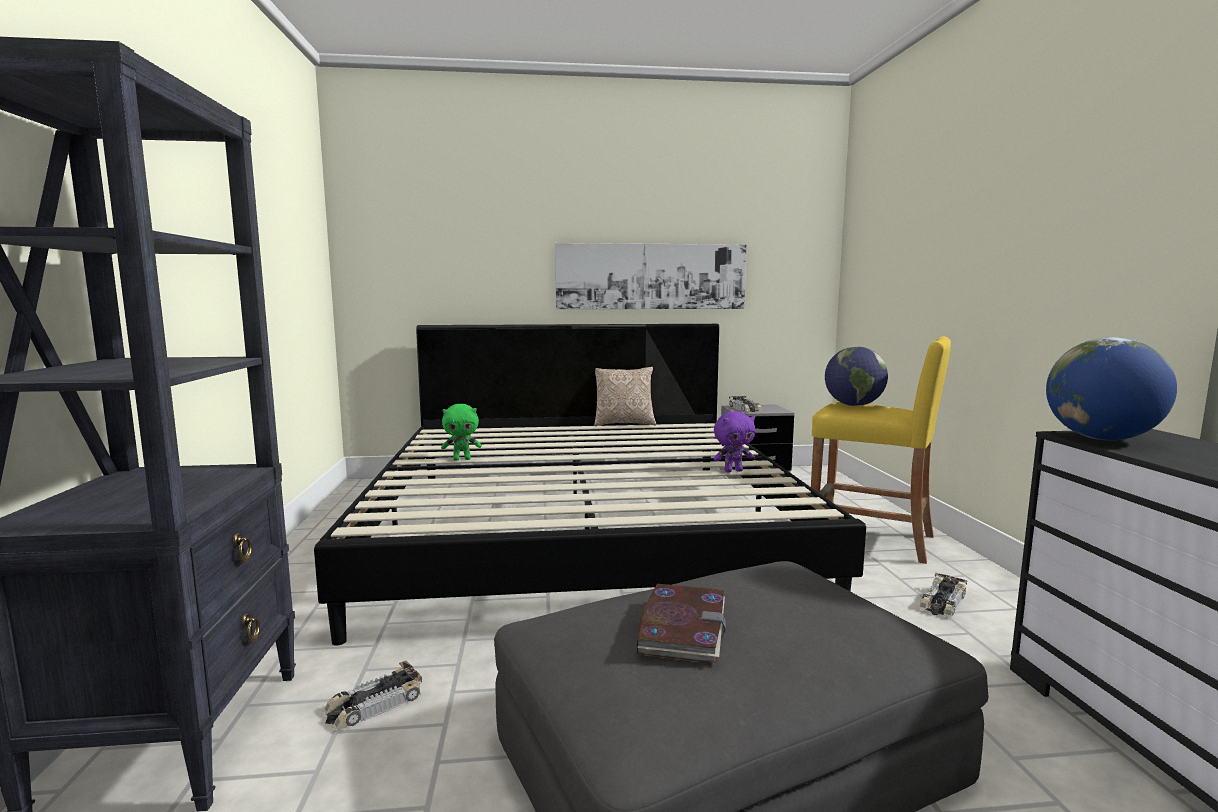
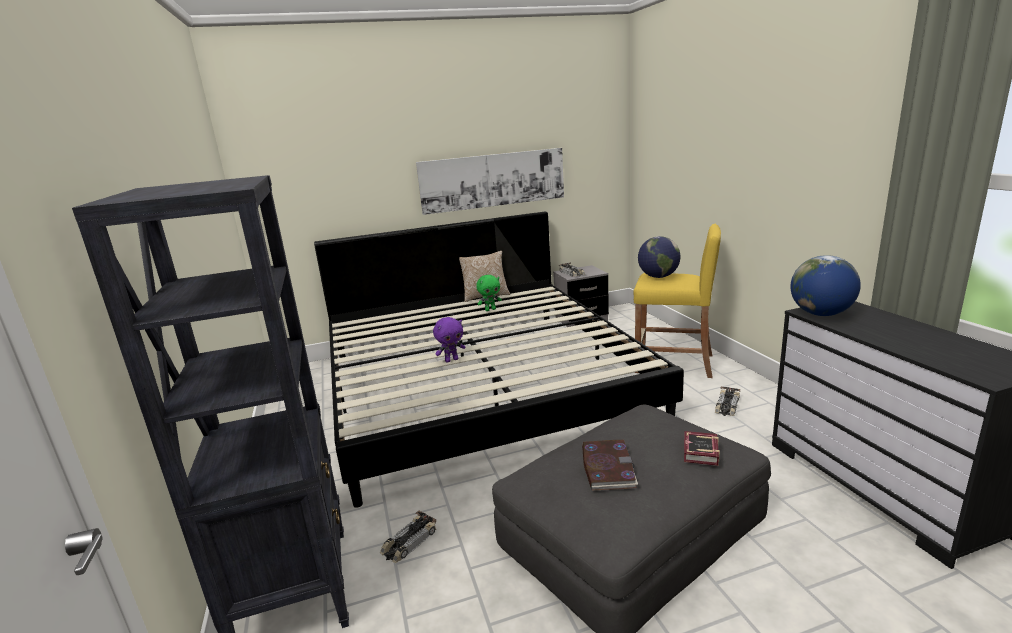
camera: 10 degrees left, 10 degrees up
green plush toy [441,404,482,461] -> green plush toy moved to [476,275,502,311]
purple plush toy [714,412,755,473] -> purple plush toy moved to [433,317,465,363]
none -> book [684,431,720,466]

